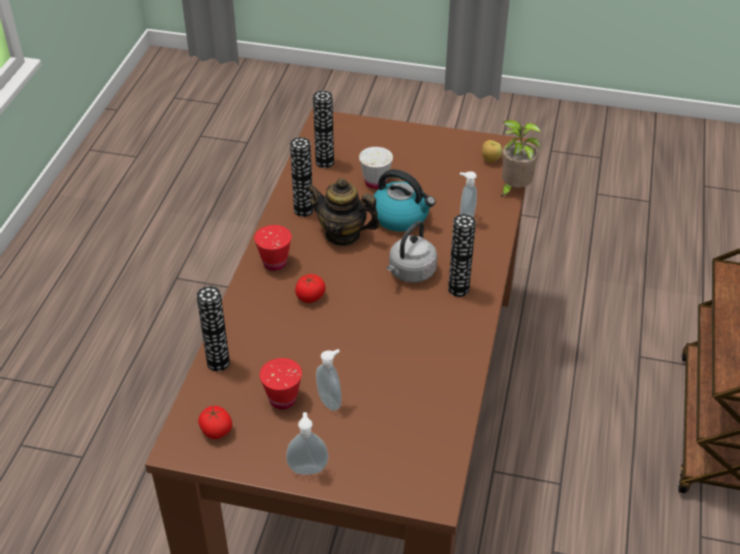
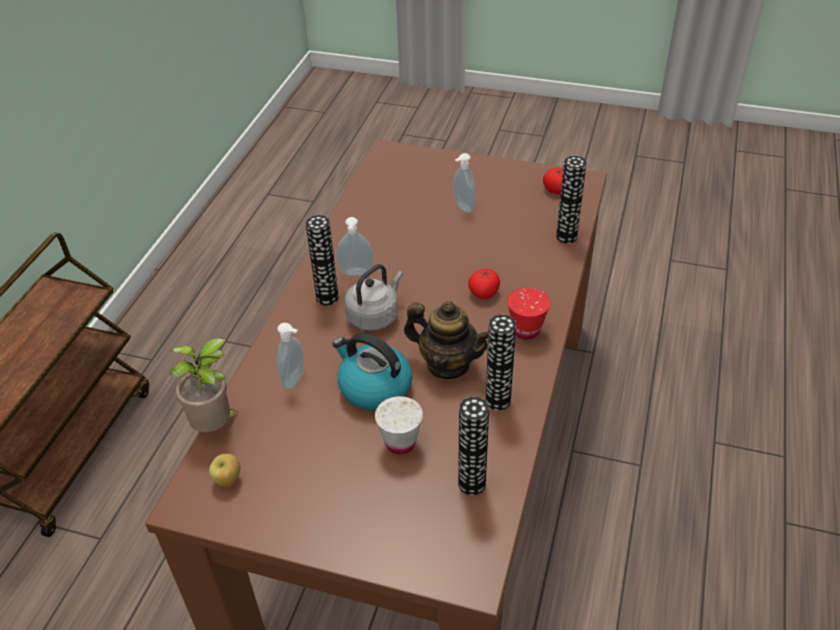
camera: 175 degrees left, 0 degrees up
red cup [260,358,302,410] -> none
soap dispenser [286,412,328,475] -> soap dispenser moved to [336,217,374,275]

